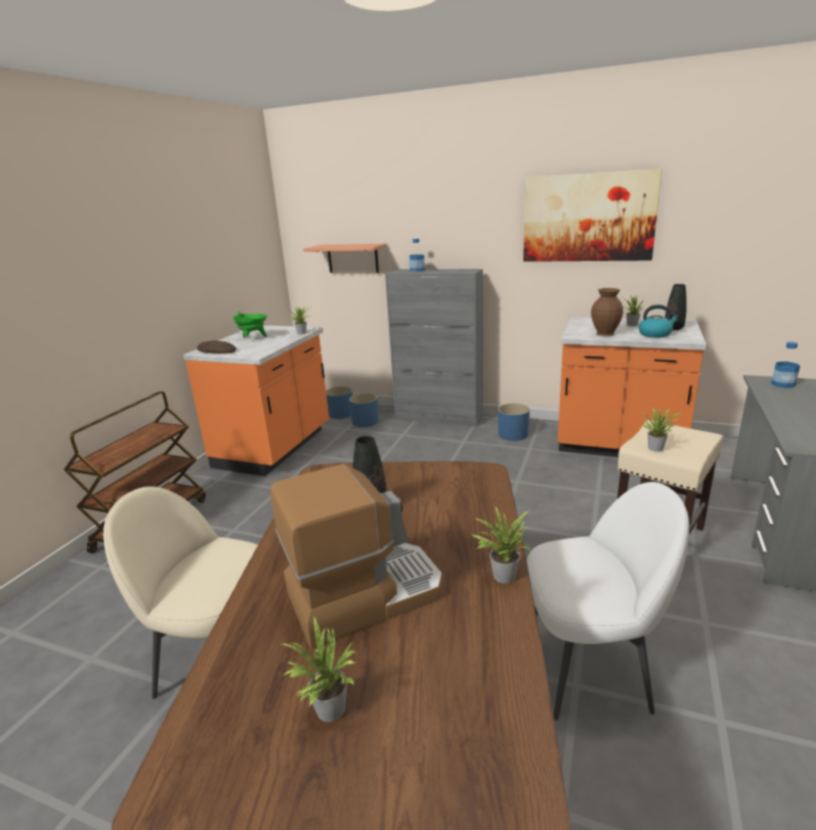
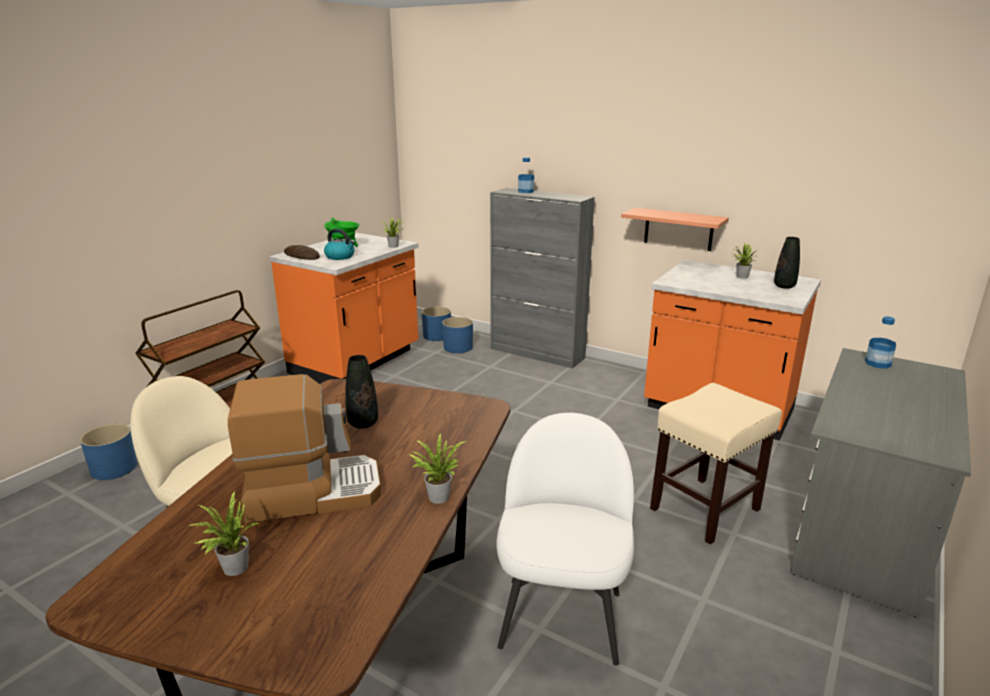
camera: 10 degrees right, 0 degrees up
shelf [303,244,387,273] -> shelf moved to [621,208,729,251]
blue planter [498,403,530,441] -> blue planter moved to [80,424,137,480]
picture [523,169,662,262] -> none
white chair [526,482,689,720] -> white chair turned 90 degrees counterclockwise [496,413,634,666]
brown vase [591,288,623,336] -> none
kettle [639,305,679,338] -> kettle moved to [324,228,355,260]
potted plant [641,408,678,452] -> none

